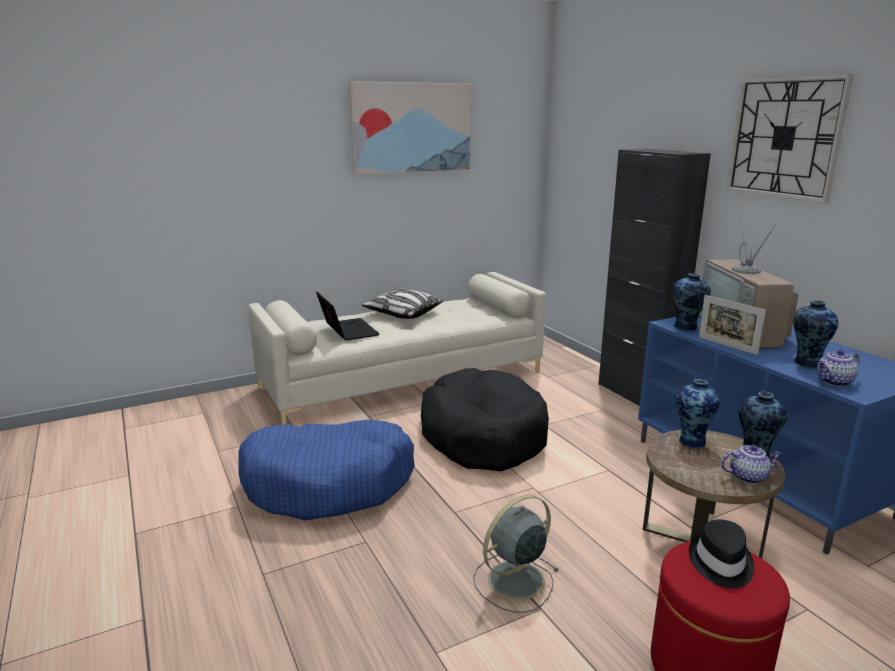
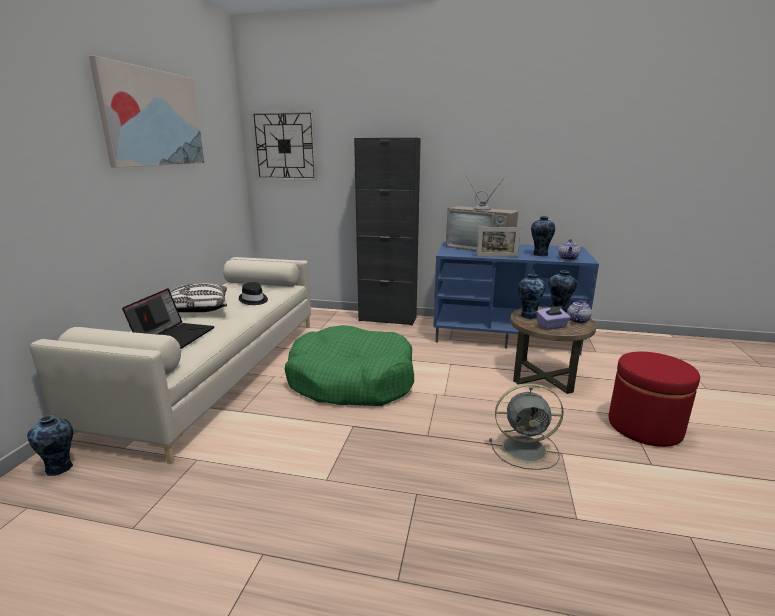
camera: 50 degrees left, 0 degrees up
blue dog bed [238,420,415,521] -> none
laptop [316,292,380,341] -> laptop turned 90 degrees clockwise [122,288,215,349]
black dog bed [421,368,549,471] -> green dog bed [285,325,414,406]
grey fan [473,495,559,613] -> grey fan turned 90 degrees counterclockwise [489,383,564,470]
vase [673,273,711,331] -> vase moved to [27,415,73,476]
black hat [689,519,754,589] -> black hat moved to [239,282,268,305]
wall clock [726,74,854,203] -> wall clock moved to [250,110,317,181]
none -> purple tissue box [536,306,571,330]

